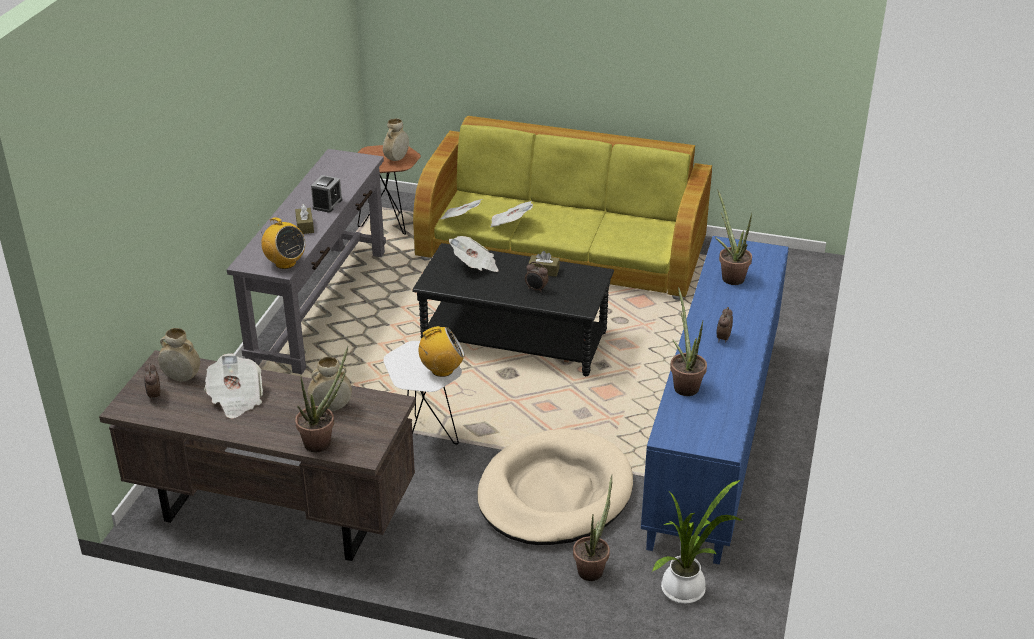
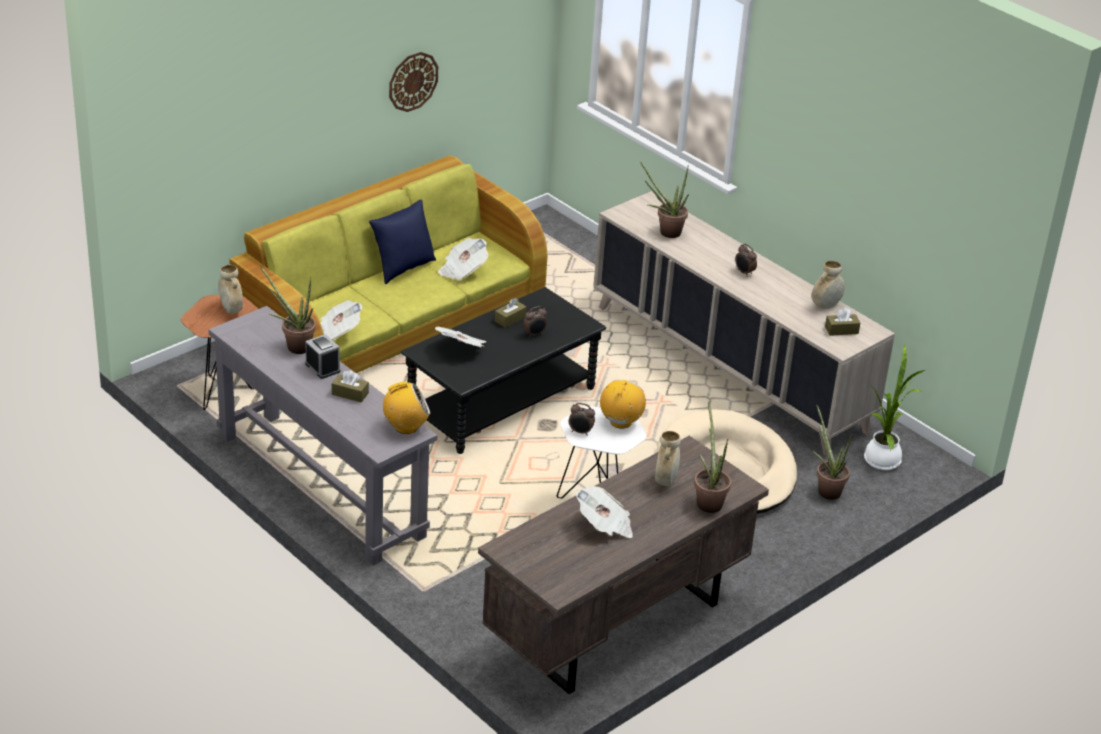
camera: 60 degrees left, 0 degrees up
alarm clock [144,363,161,401] -> alarm clock moved to [569,403,595,435]
beige vase [158,328,200,382] -> beige vase moved to [812,260,845,309]
newspaper [490,201,533,227] -> newspaper moved to [438,238,489,281]
blue cabinet [641,236,788,565] -> beige cabinet [593,191,895,456]
potted plant [670,287,707,396] -> potted plant moved to [259,265,316,354]
none -> blue pillow [369,200,436,284]
none -> wall clock [389,52,438,112]
none -> brown tissue box [825,308,860,336]

